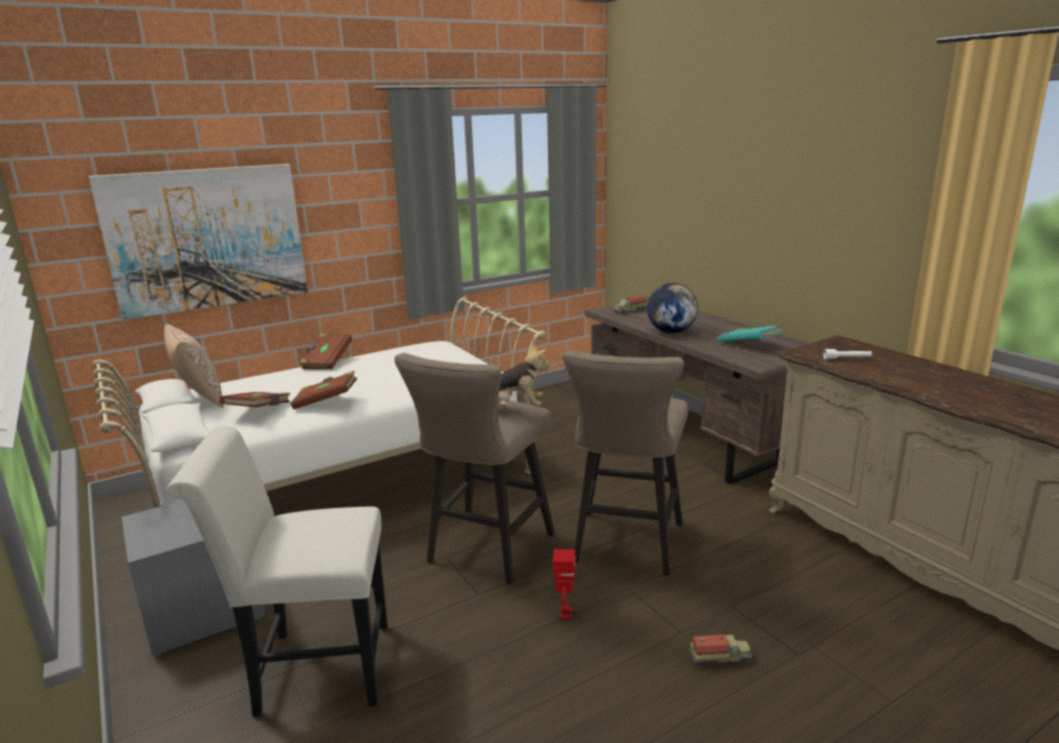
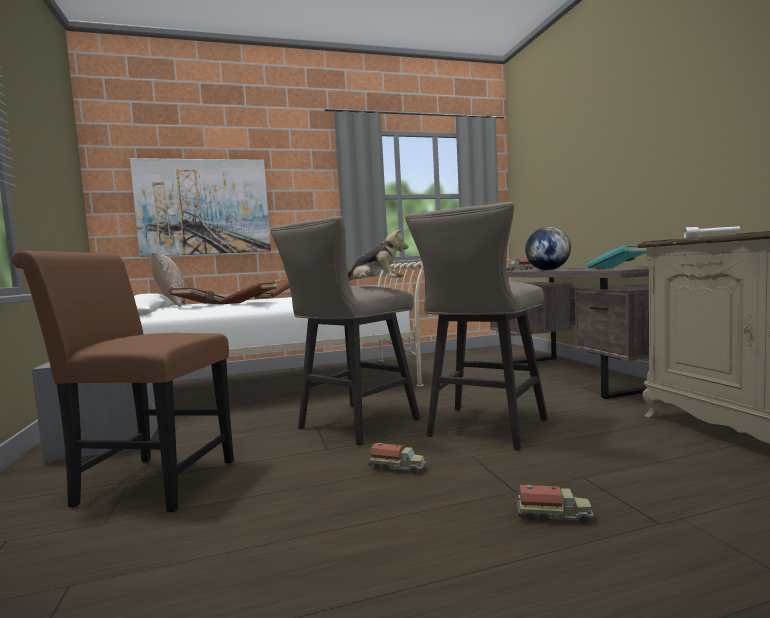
camera: 15 degrees right, 15 degrees down
white chair [166,426,388,717] -> brown chair [11,251,234,512]
toy robot [553,549,576,620] -> toy truck [369,443,426,474]

